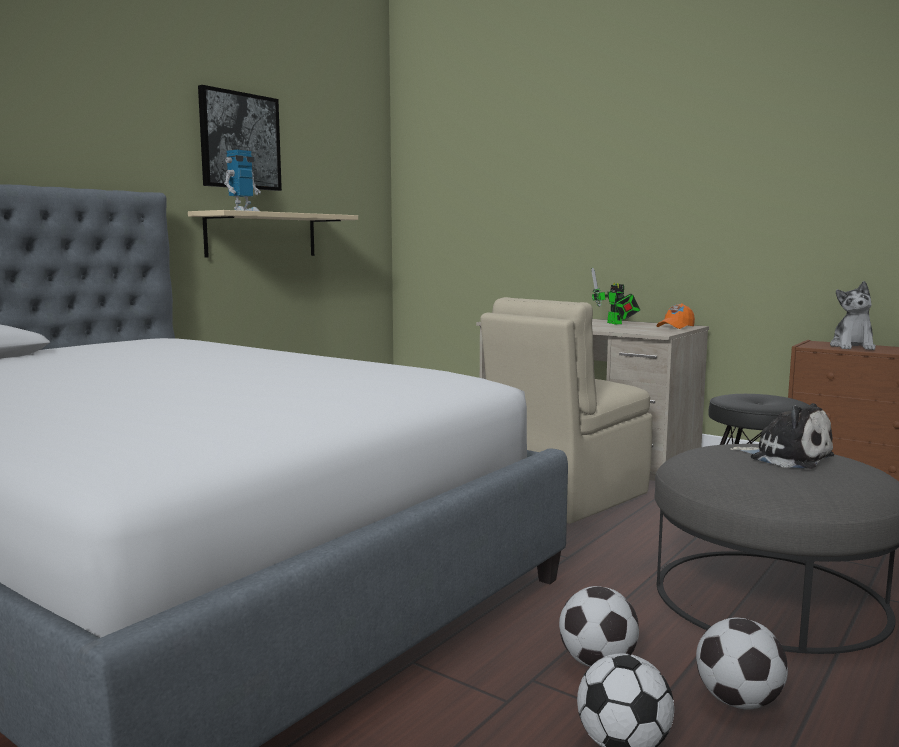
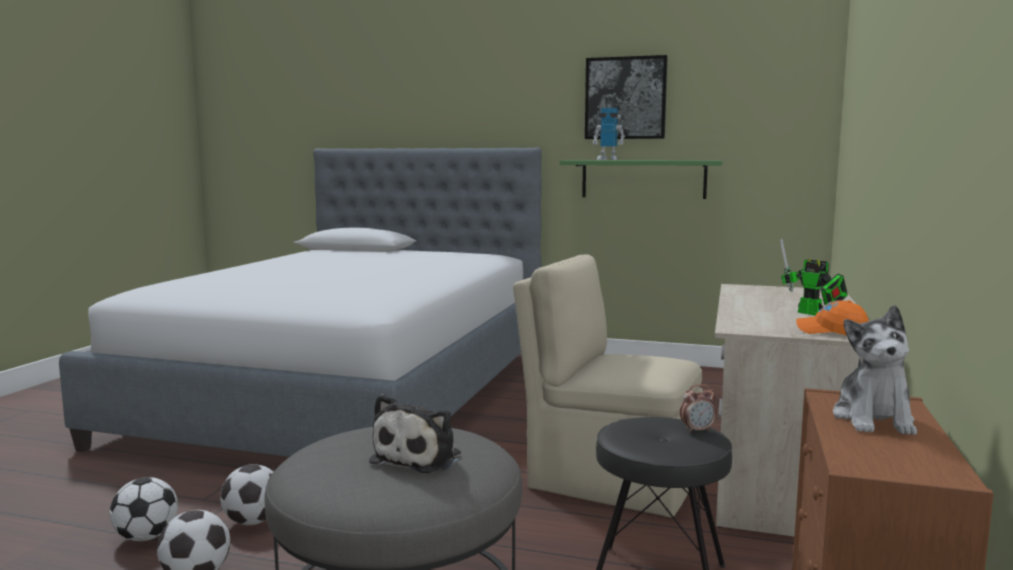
camera: 70 degrees right, 0 degrees up
beige shelf [188,210,358,258] -> green shelf [560,160,723,199]
toy robot [591,267,640,324] -> toy robot turned 90 degrees counterclockwise [780,238,848,316]
plush toy [830,281,876,350] -> plush toy turned 75 degrees counterclockwise [833,305,917,435]
none -> alarm clock [680,384,716,433]

